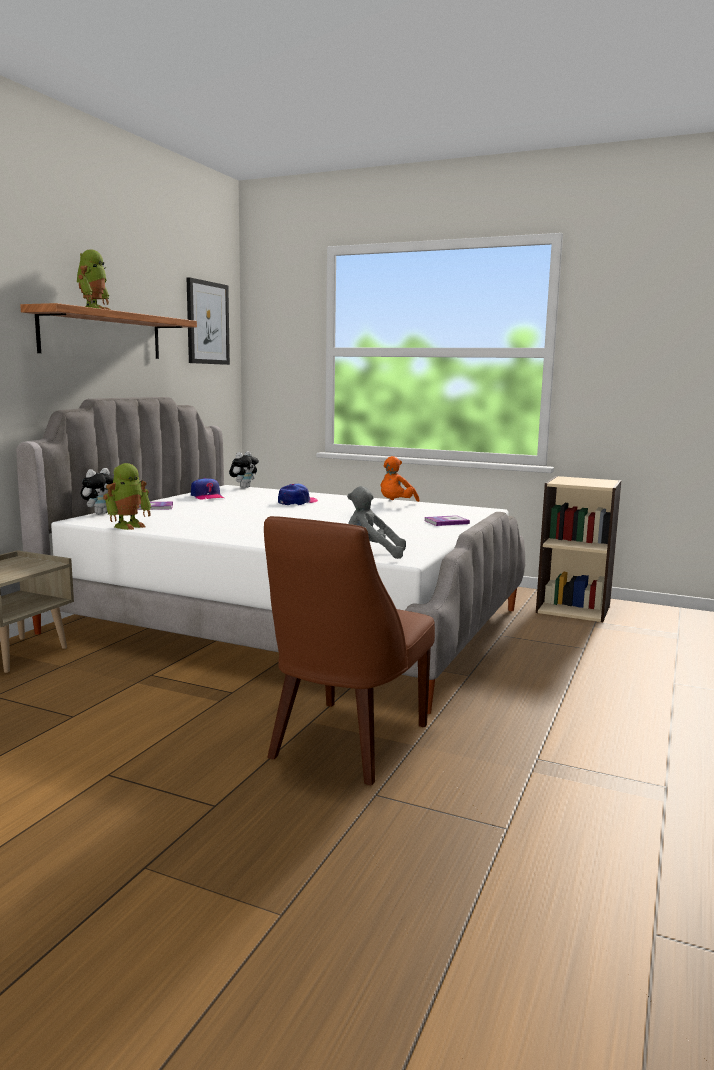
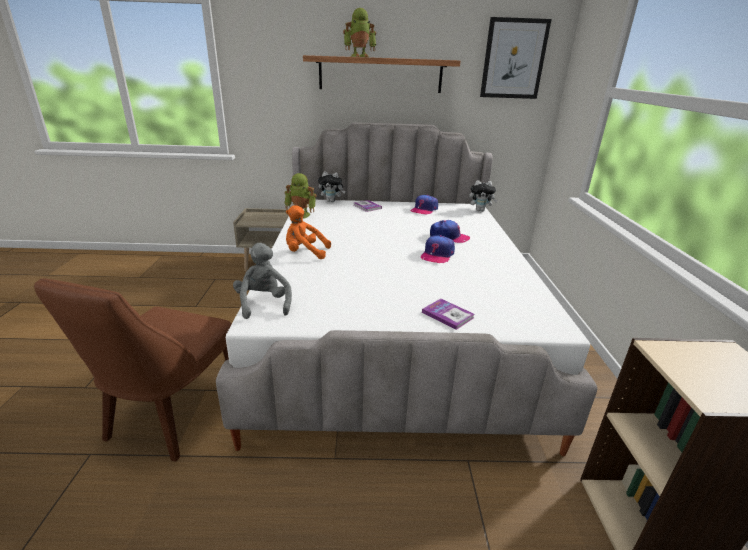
camera: 65 degrees right, 15 degrees up
brown chair [264,516,435,785] -> brown chair turned 75 degrees counterclockwise [34,278,231,462]
orange plush toy [380,456,420,502] -> orange plush toy moved to [286,205,331,259]
none -> cap [421,235,455,264]

